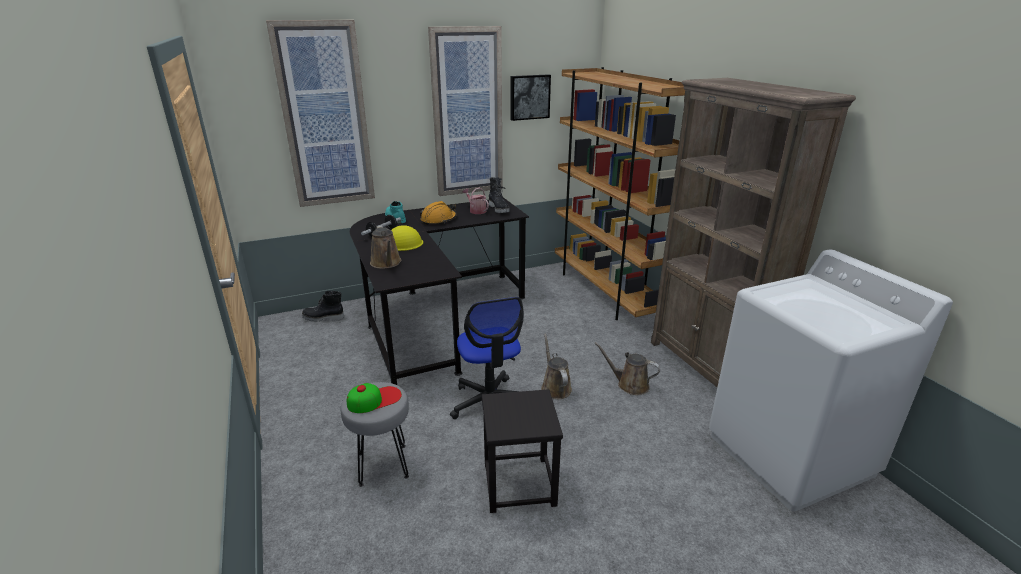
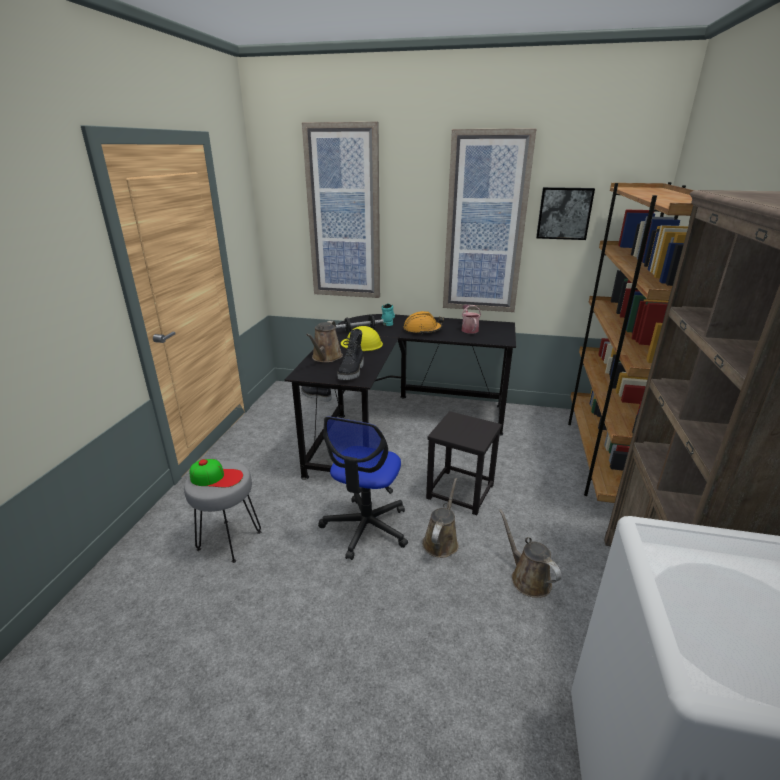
camera: 35 degrees right, 0 degrees up
black stool [482,389,563,513] -> black stool moved to [426,411,502,515]
black boot [489,177,509,213] -> black boot moved to [338,329,364,380]

